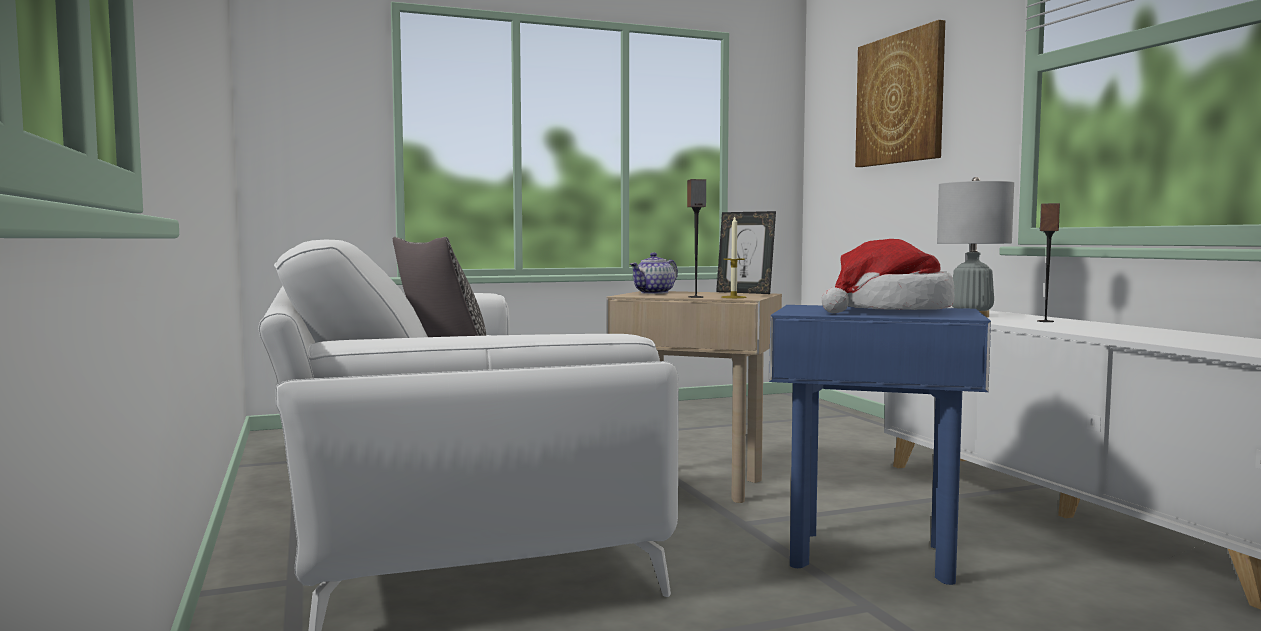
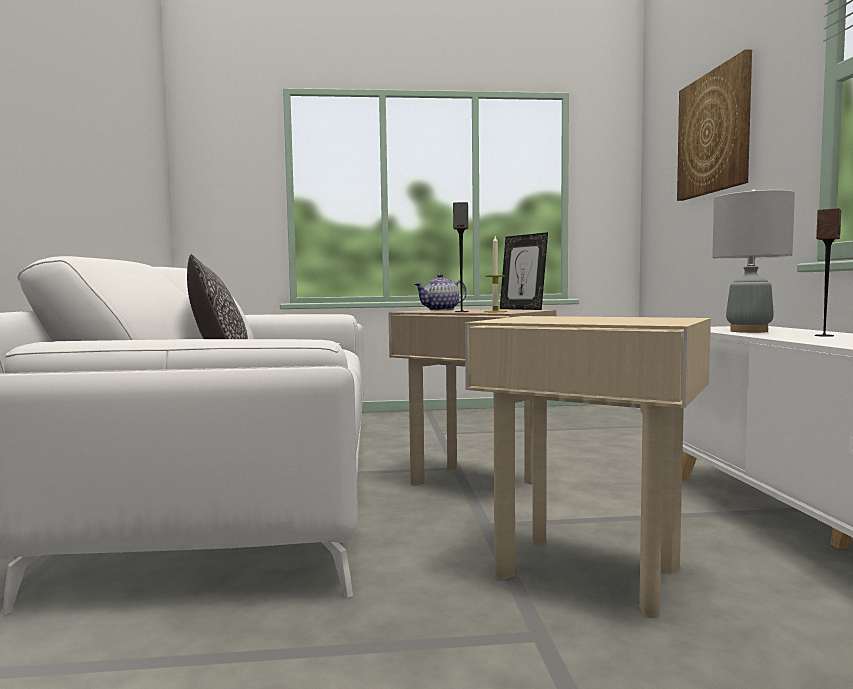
camera: 15 degrees right, 0 degrees up
blue side table [769,305,991,585] -> beige side table [465,316,711,618]
hat [822,239,955,313] -> none

